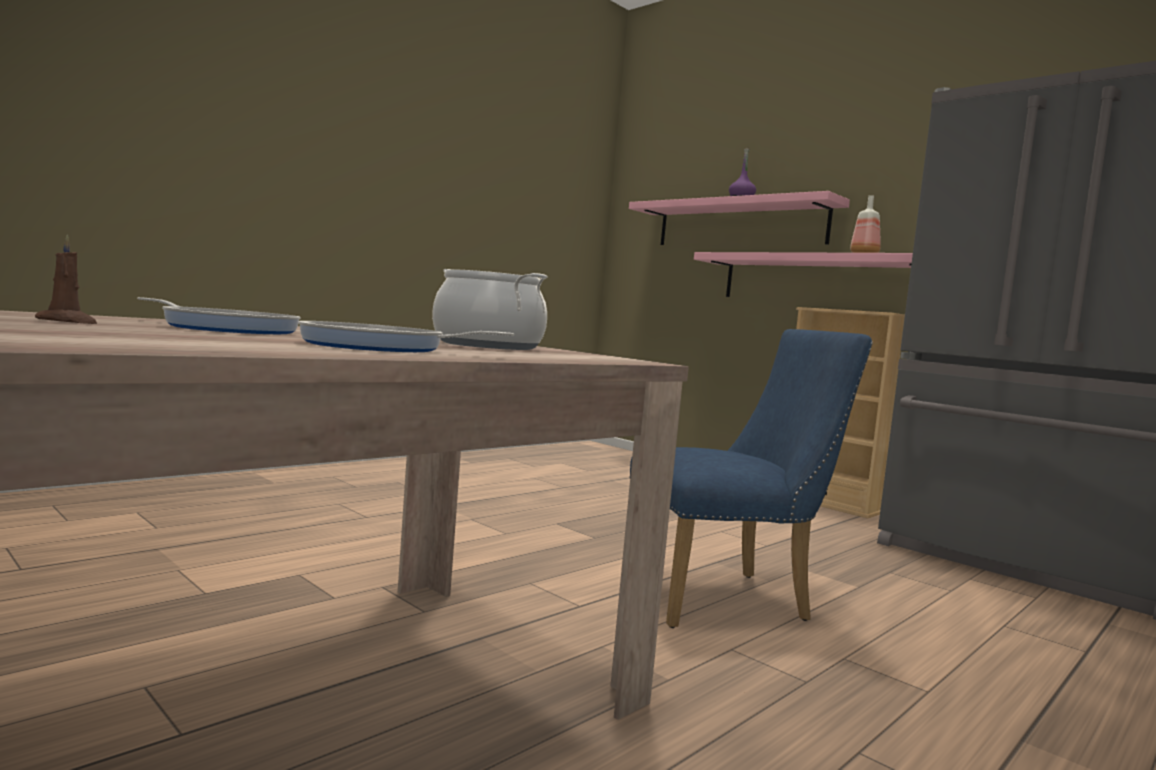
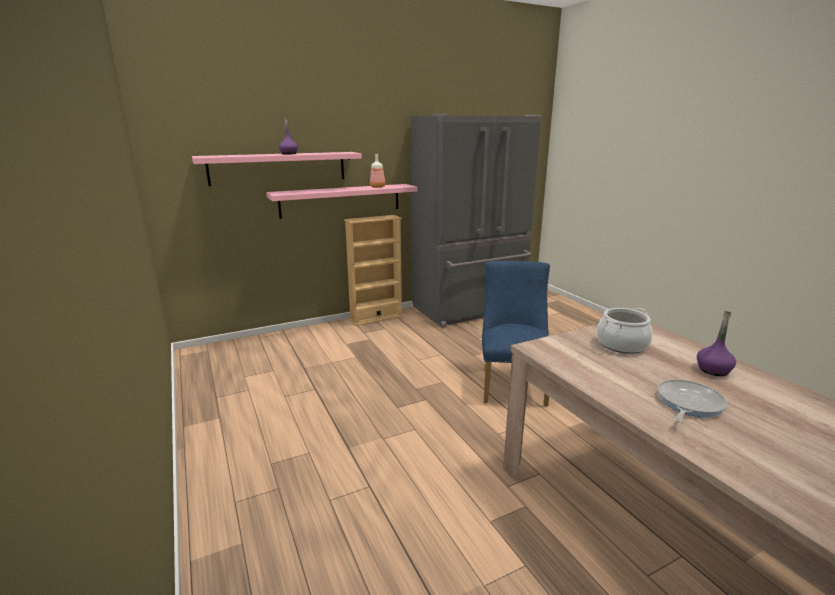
camera: 70 degrees left, 15 degrees up
brown candle [35,234,97,324] -> none
frying pan [298,321,514,352] -> purple bottle [697,310,736,376]

